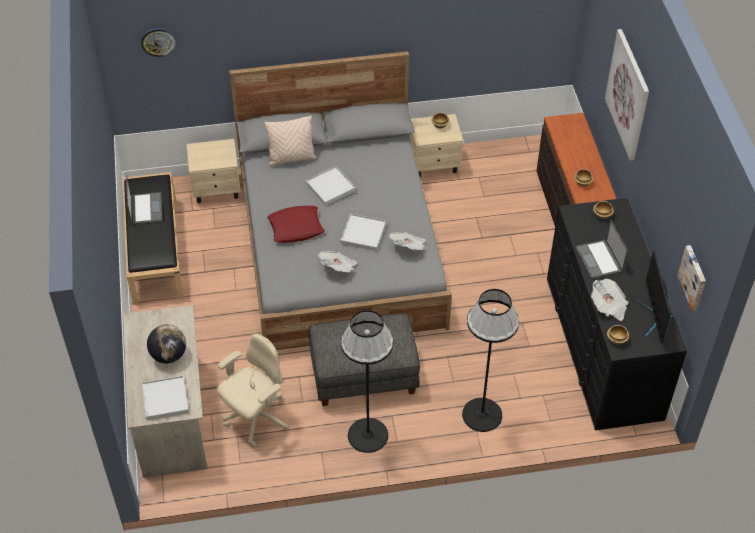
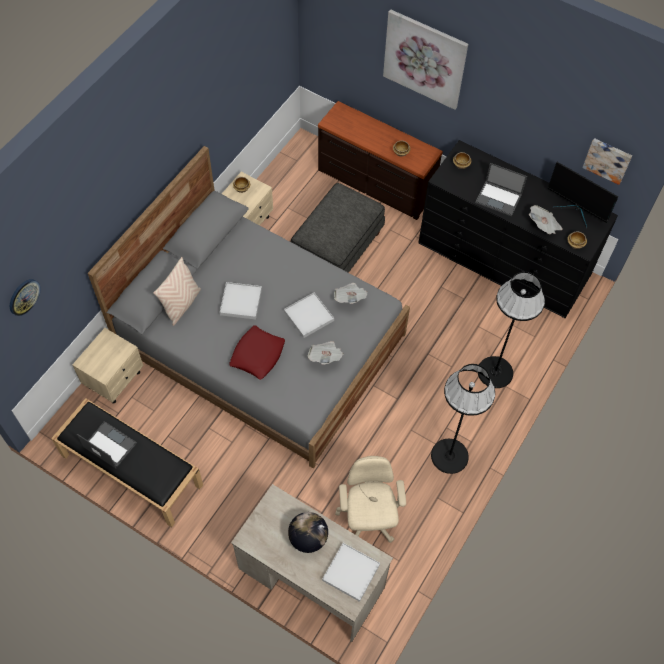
camera: 50 degrees left, 10 degrees up
grey ottoman [309,313,420,406] -> grey ottoman moved to [291,183,385,273]

